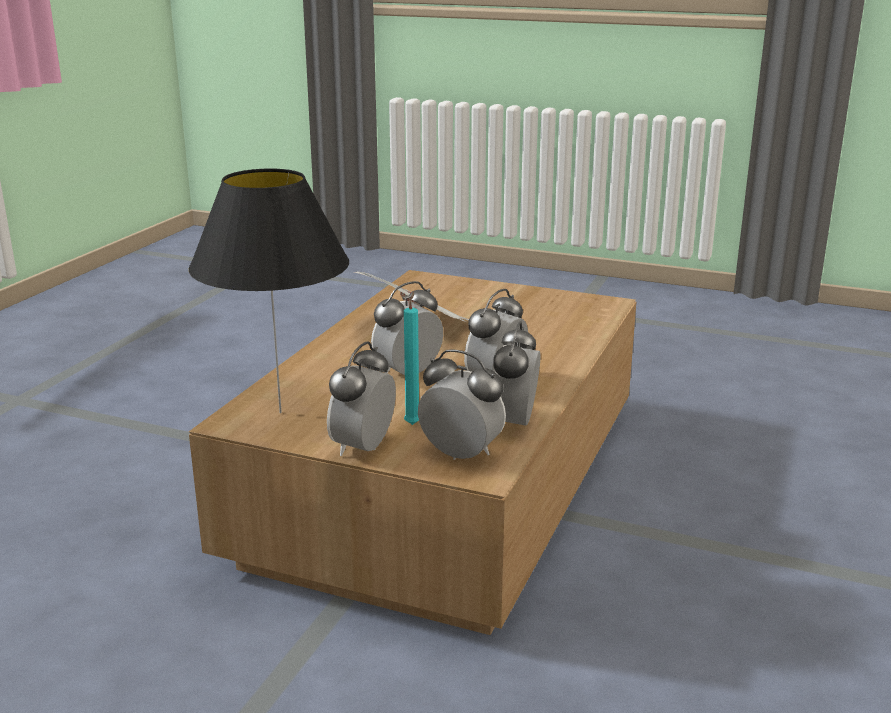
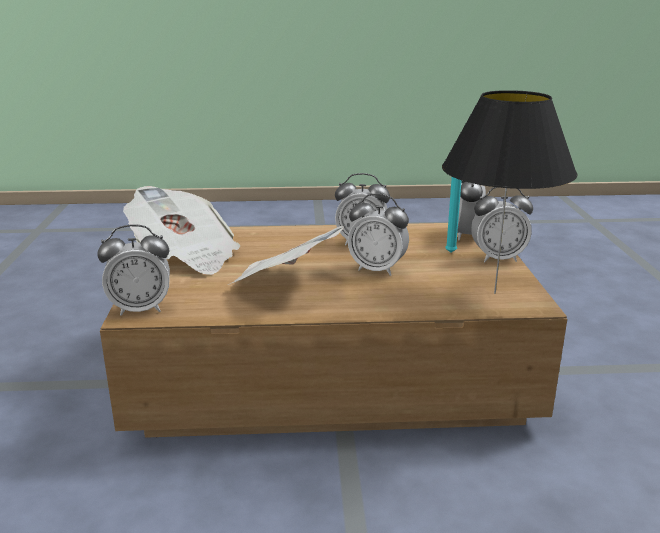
camera: 115 degrees left, 0 degrees up
alarm clock [493,321,541,426] -> alarm clock moved to [97,224,170,316]
none -> newspaper [123,186,240,275]

